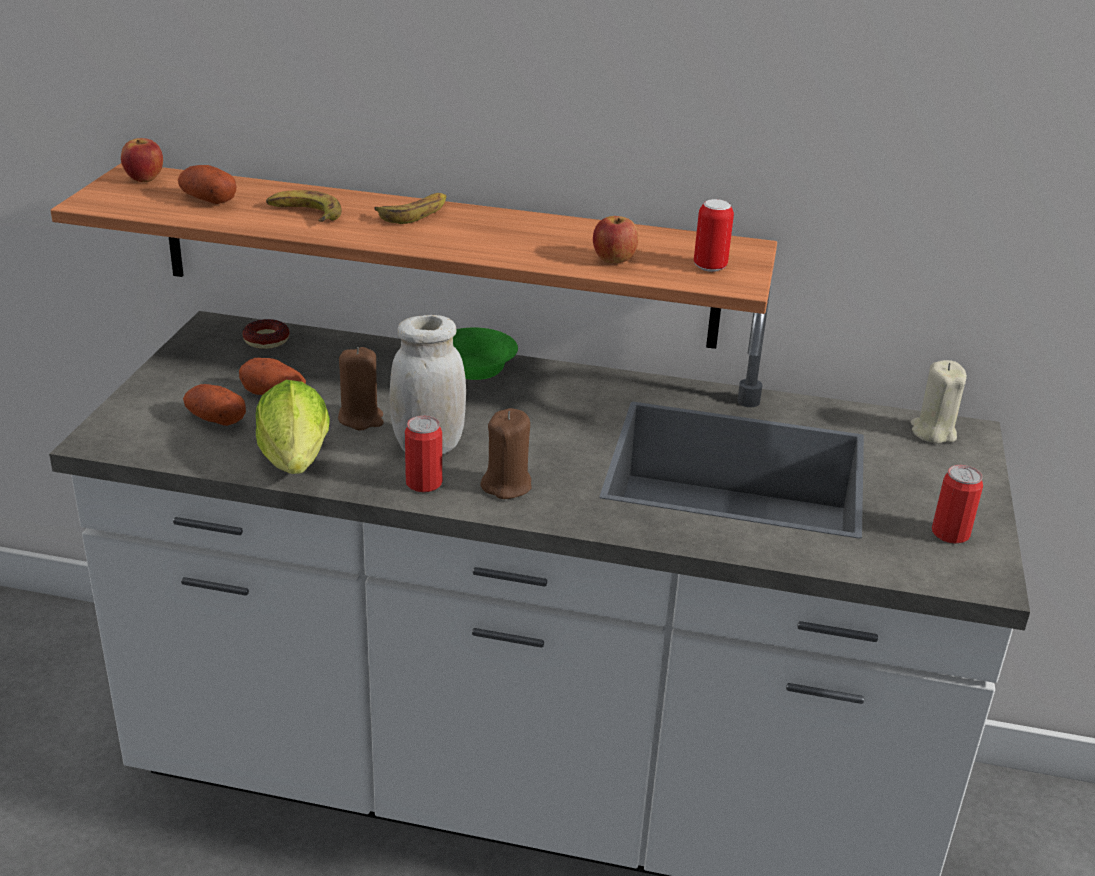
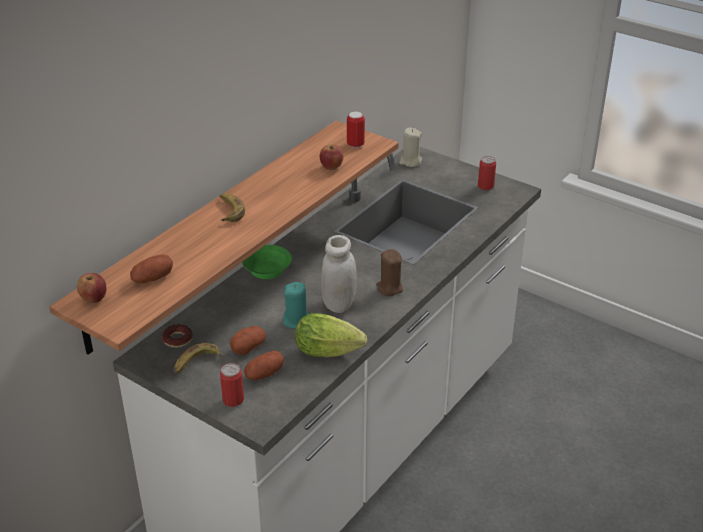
camera: 65 degrees left, 5 degrees up
banana [266,190,342,222] -> banana moved to [174,343,221,374]
brown candle [338,347,383,431] -> turquoise candle [283,282,309,329]
can [405,416,442,492] -> can moved to [220,363,244,407]

